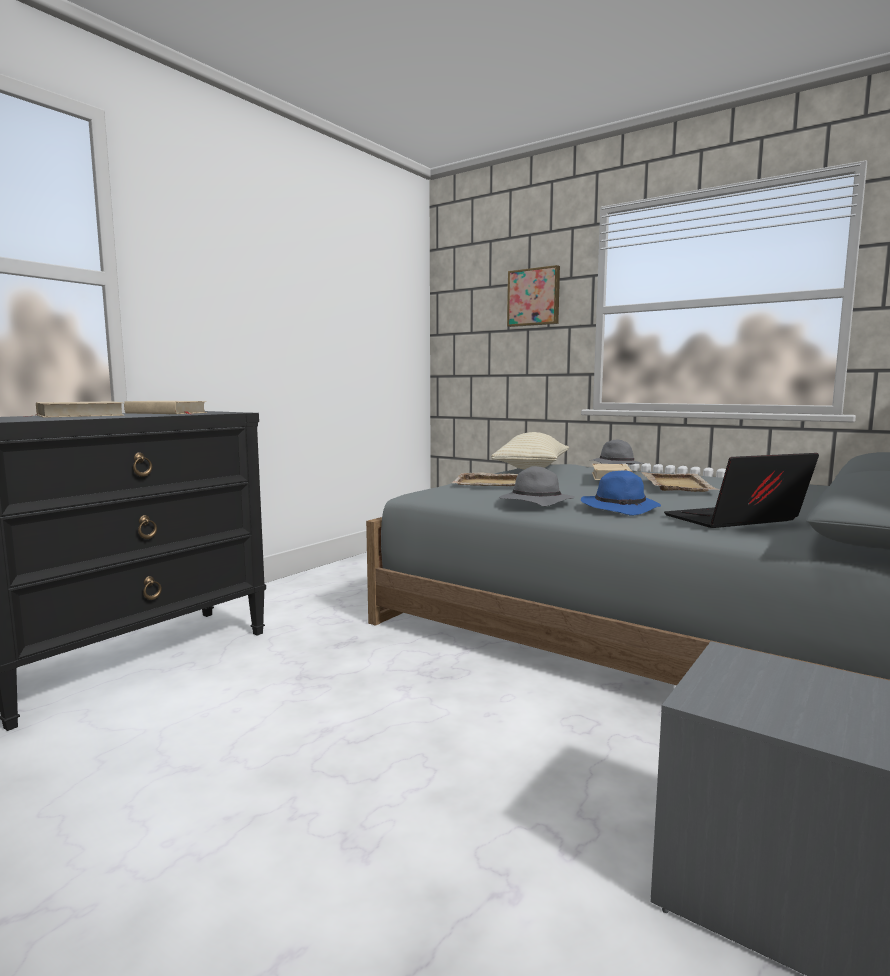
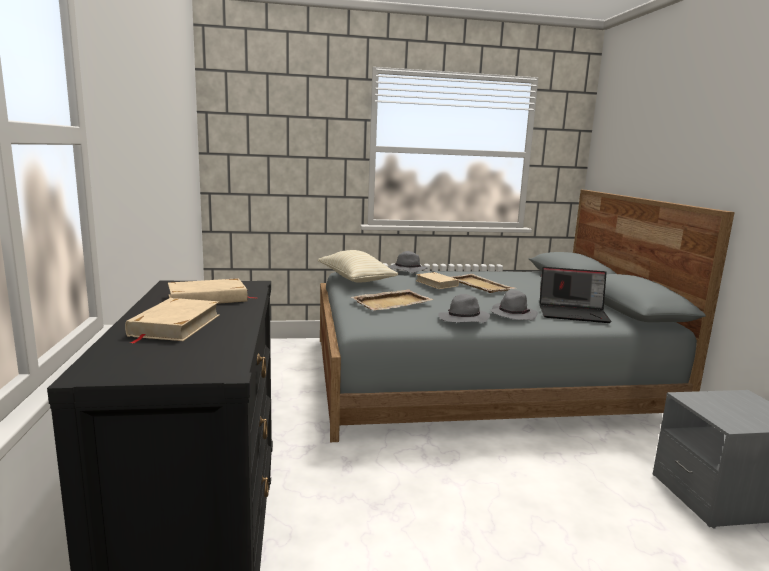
camera: 45 degrees left, 5 degrees up
picture [507,265,560,327] -> none
blue hat [581,471,661,515] -> grey hat [490,290,538,321]
laptop [664,453,819,528] -> laptop turned 105 degrees counterclockwise [539,267,611,323]

